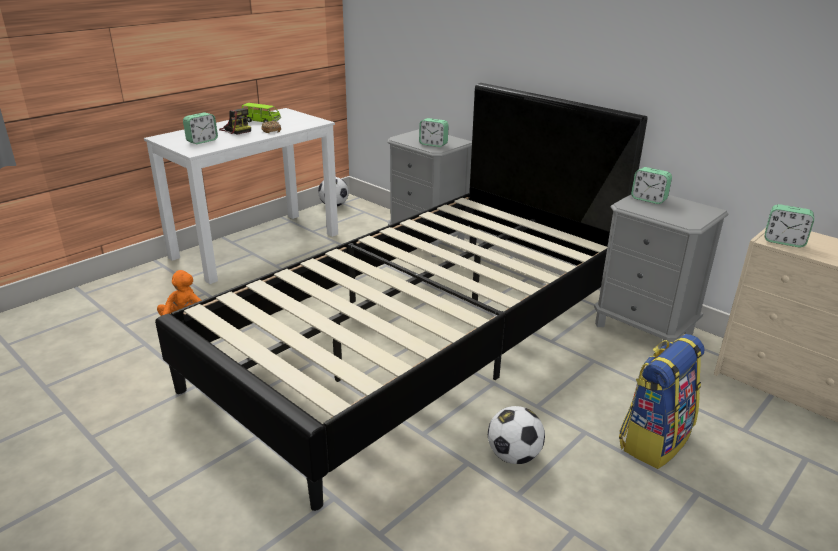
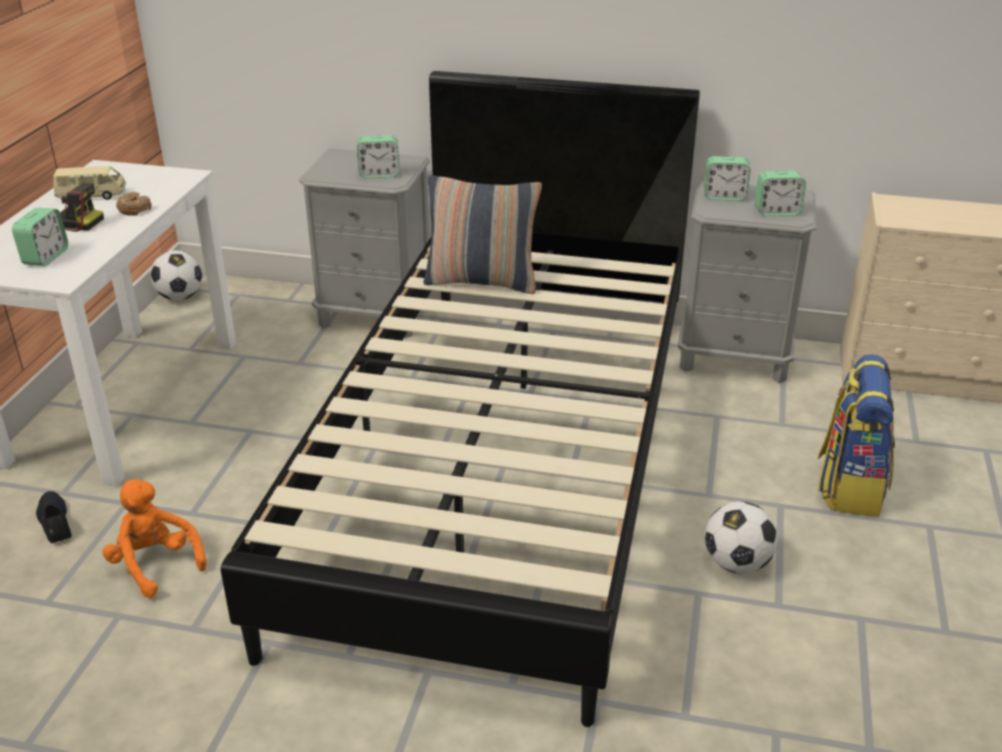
camera: 30 degrees left, 5 degrees up
green toy car [242,103,281,123] -> beige toy car [53,166,126,200]
alarm clock [765,204,814,247] -> alarm clock moved to [755,171,806,216]
none -> black shoe [36,491,72,543]
none -> pillow [423,175,542,294]

